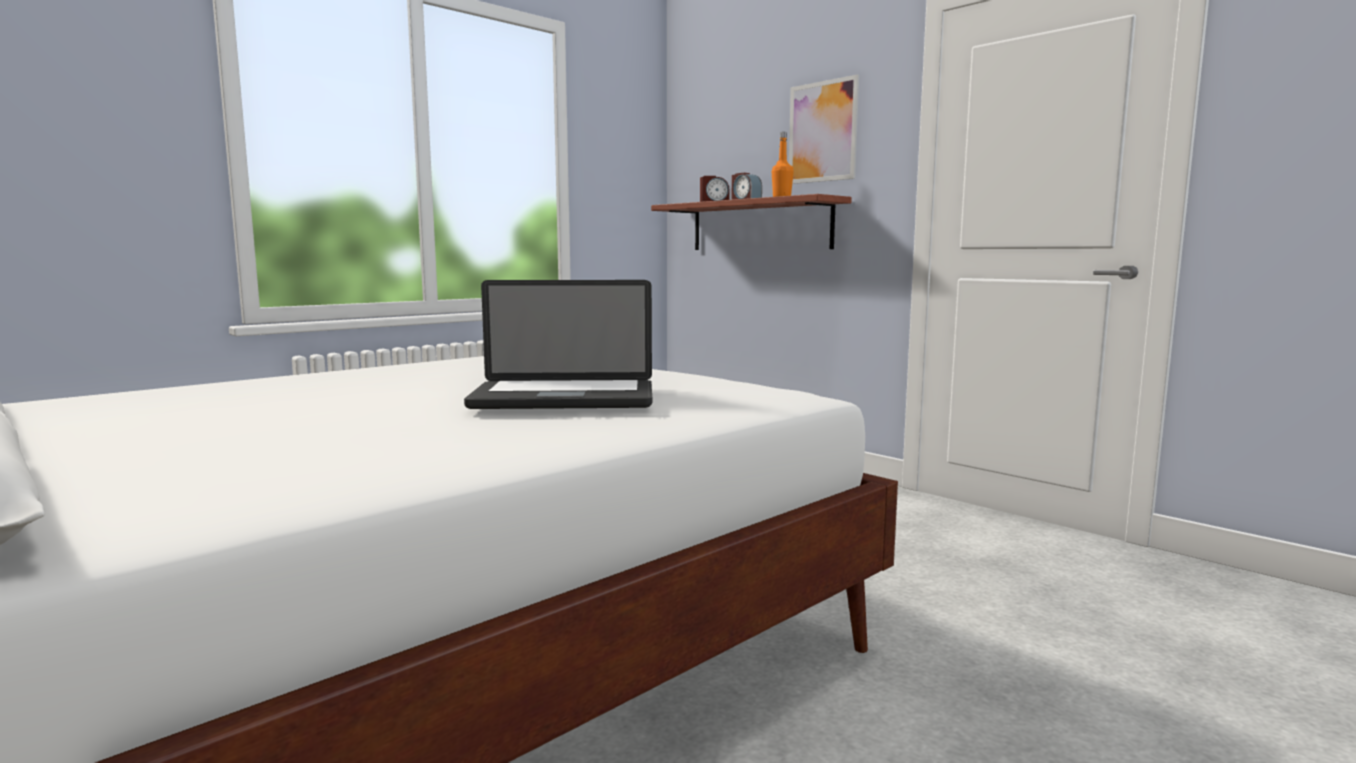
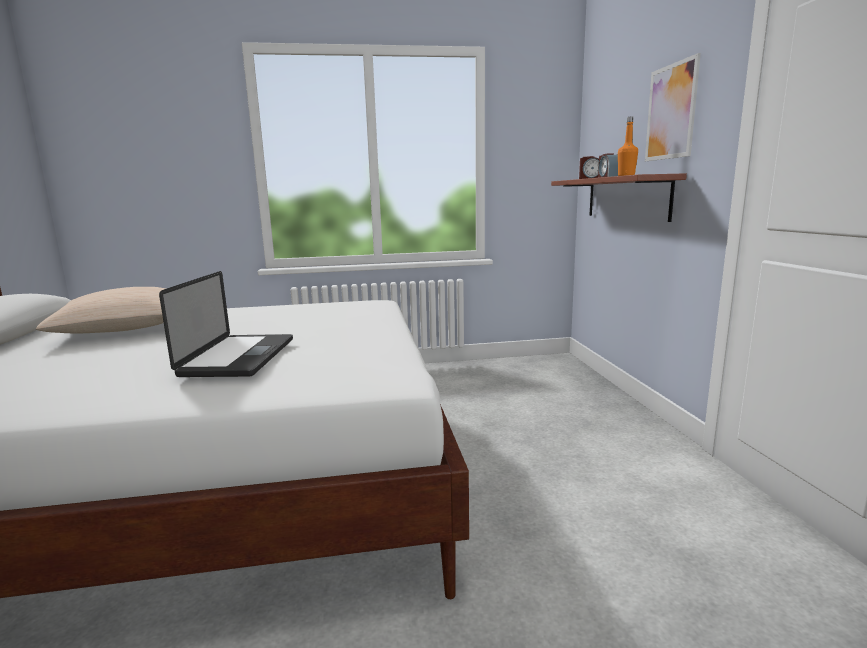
camera: 35 degrees right, 5 degrees up
laptop [464,280,652,409] -> laptop turned 120 degrees counterclockwise [159,271,293,377]
none -> beige pillow [36,287,166,333]

